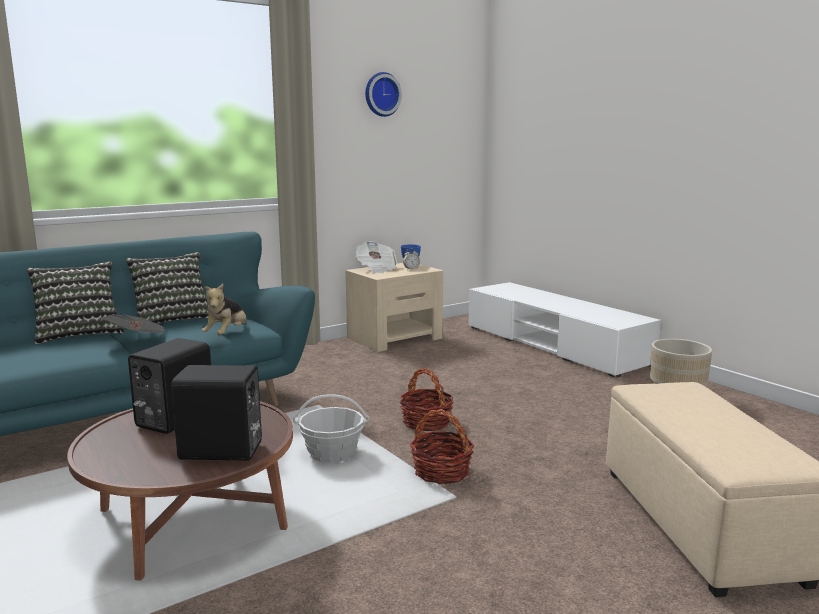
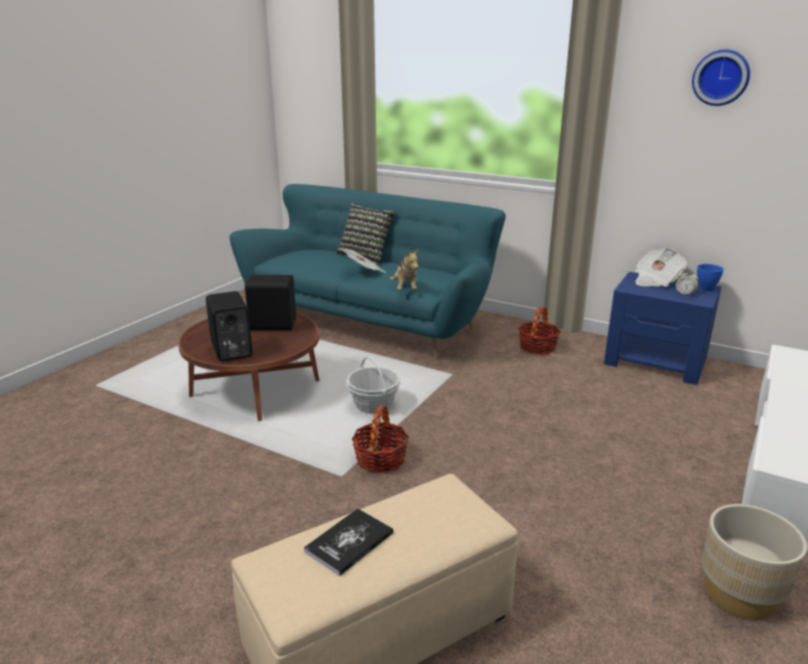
camera: 65 degrees right, 10 degrees up
pillow [125,251,209,324] -> none
plush toy [202,284,246,335] -> plush toy turned 90 degrees counterclockwise [390,249,418,290]
beige nightstand [345,263,443,352] -> blue nightstand [604,272,722,385]
basket [400,368,454,432] -> basket moved to [518,306,561,355]
none -> book [304,508,393,576]

